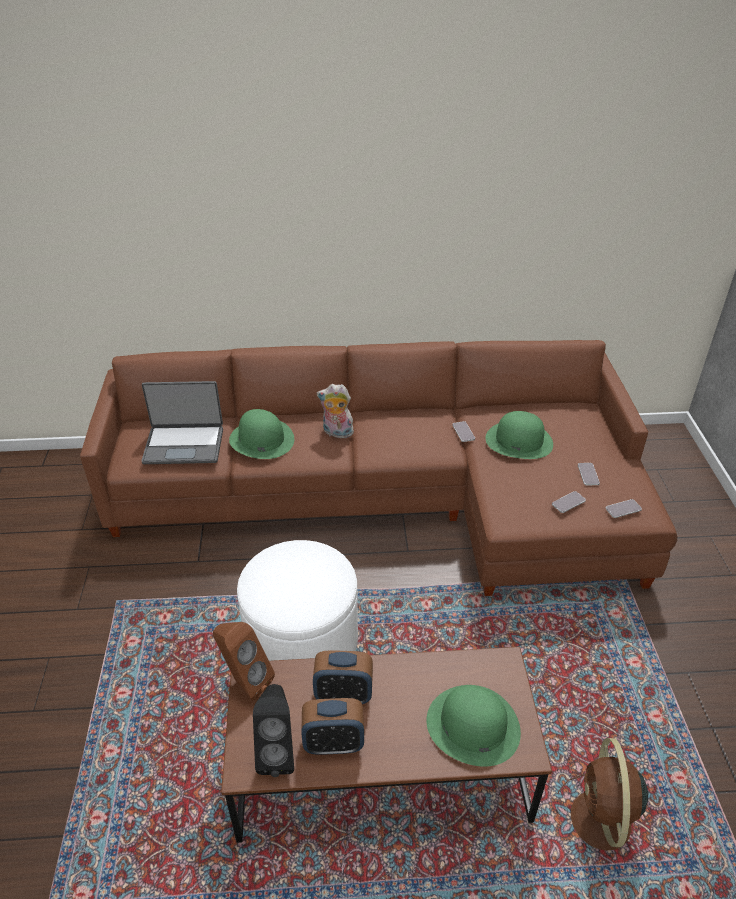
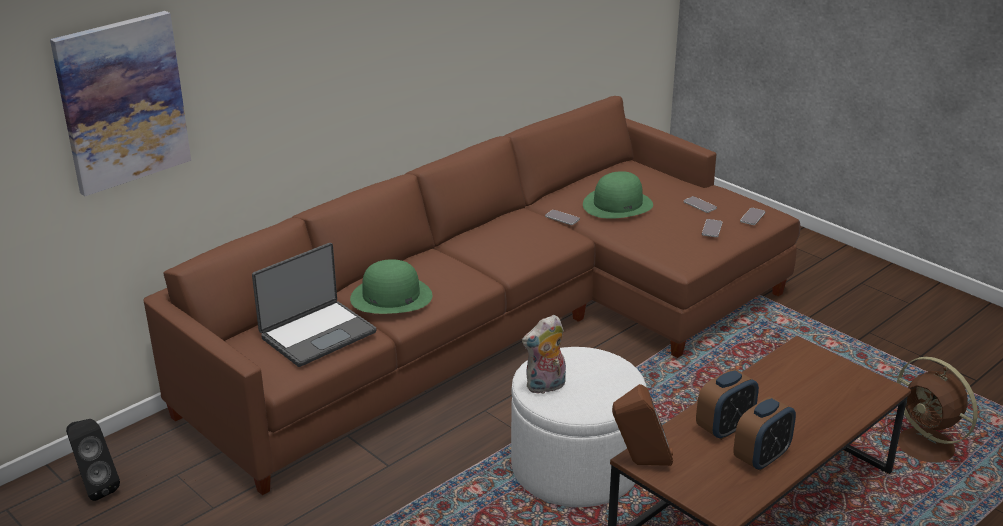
camera: 40 degrees left, 10 degrees down
black speaker [253,684,294,777] -> black speaker moved to [66,419,120,501]
plush toy [317,384,354,438] -> plush toy moved to [522,315,566,394]
green hat [426,685,521,767] -> none
none -> picture [50,11,191,196]

